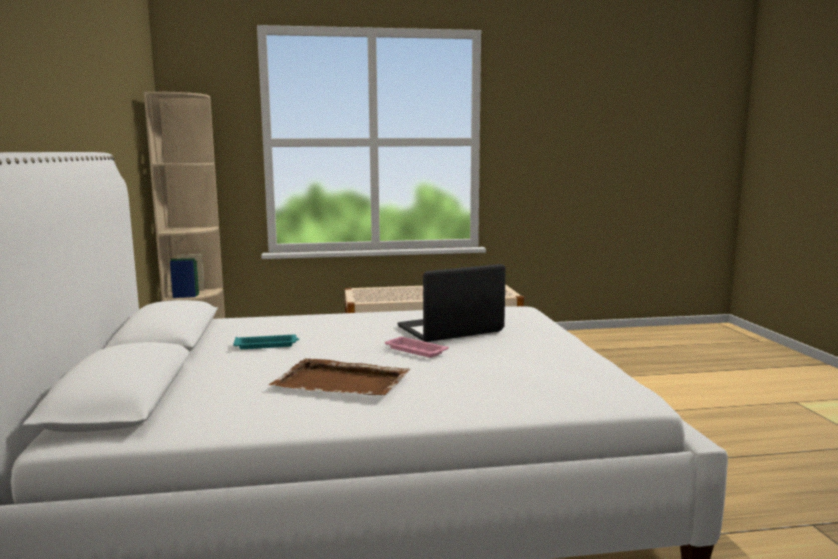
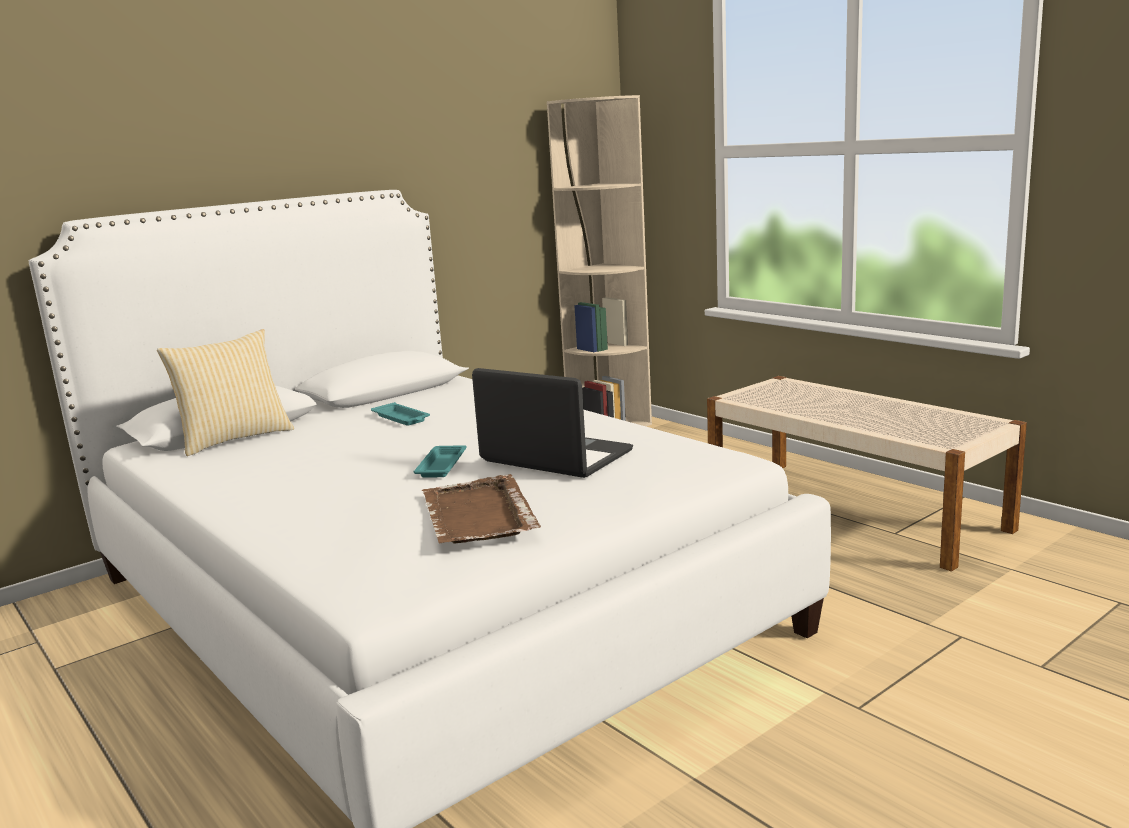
camera: 60 degrees right, 5 degrees up
brown tray [269,358,410,395] -> brown tray moved to [421,474,541,544]
pink tray [385,337,449,358] -> turquoise tray [413,445,467,478]
none -> pillow [157,329,294,456]

